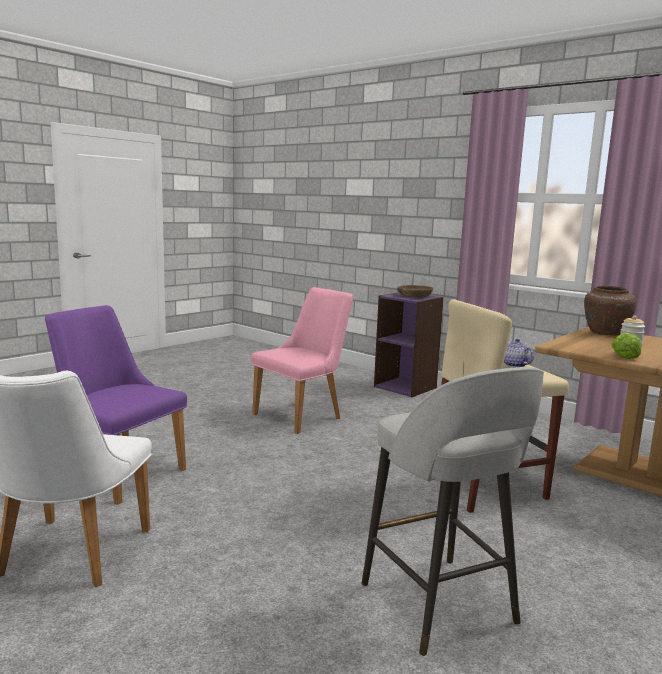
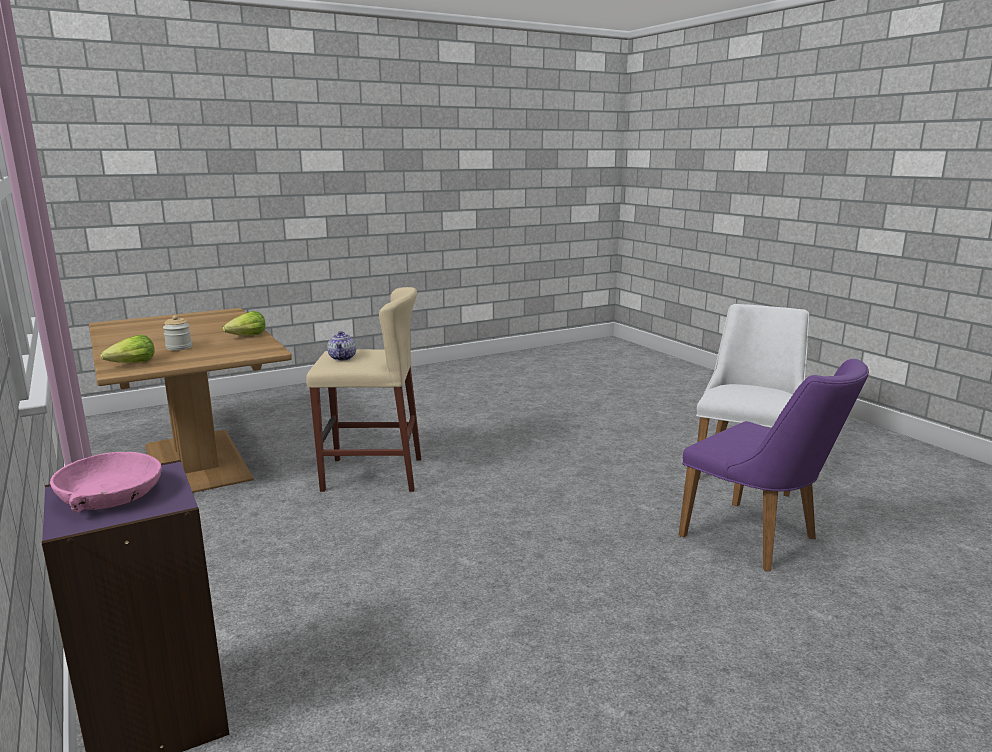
camera: 160 degrees left, 5 degrees up
pink chair [251,287,353,434] -> none
grey stool [362,367,544,656] -> none
brown bowl [397,285,433,298] -> pink bowl [50,452,162,513]
brown vase [584,286,637,336] -> lettuce [101,335,154,363]

